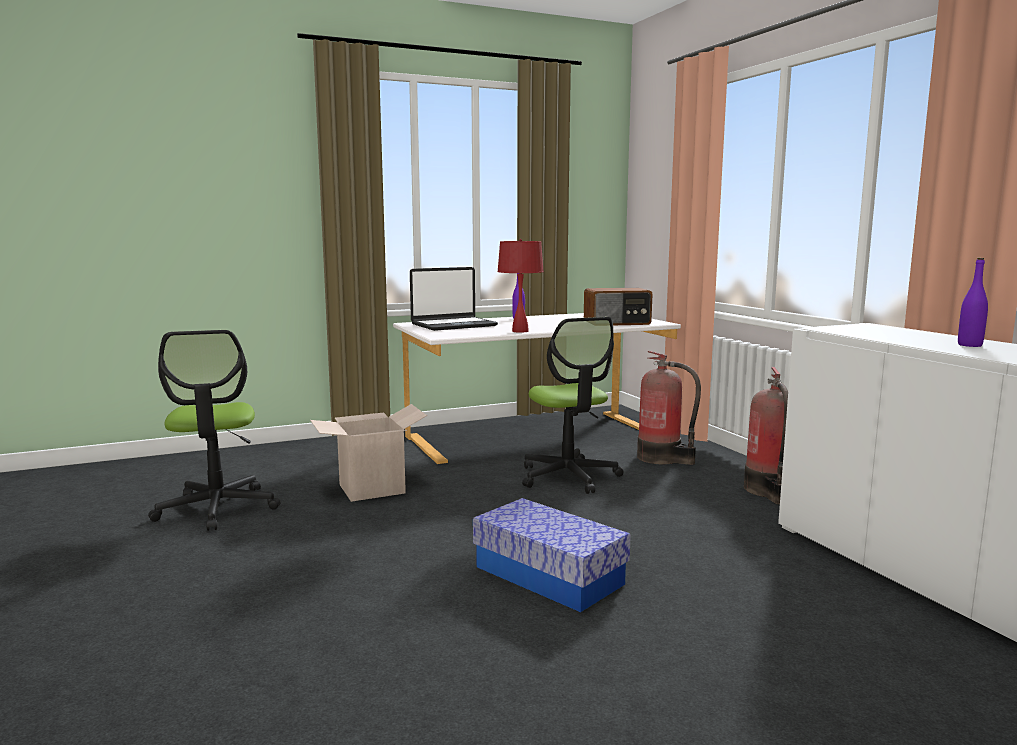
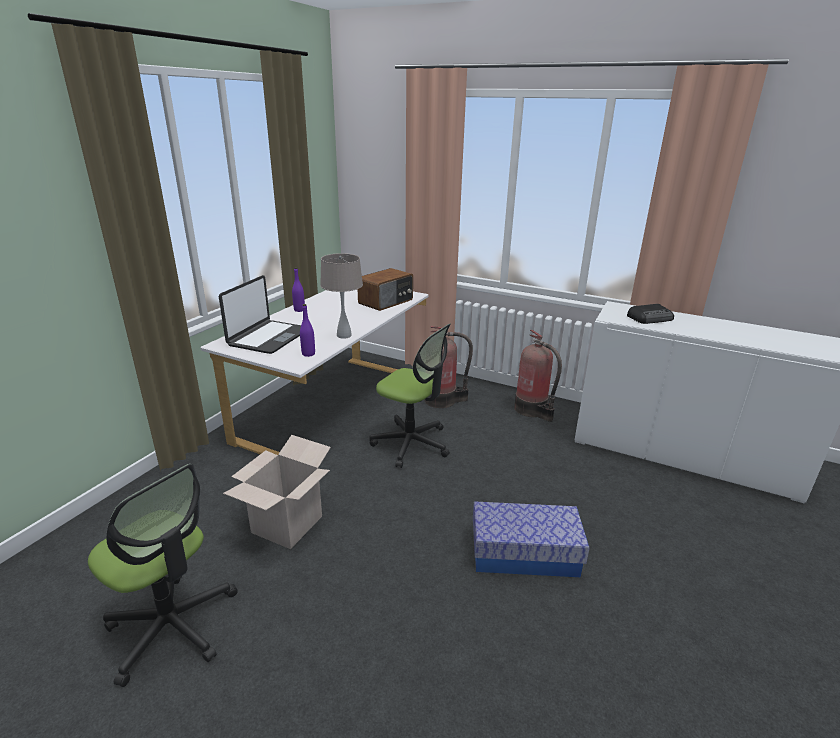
camera: 40 degrees left, 15 degrees up
red table lamp [497,239,544,333] -> beige table lamp [320,253,363,339]
purple bottle [958,258,988,347] -> purple bottle moved to [300,304,315,357]
none -> radio [627,304,674,324]

